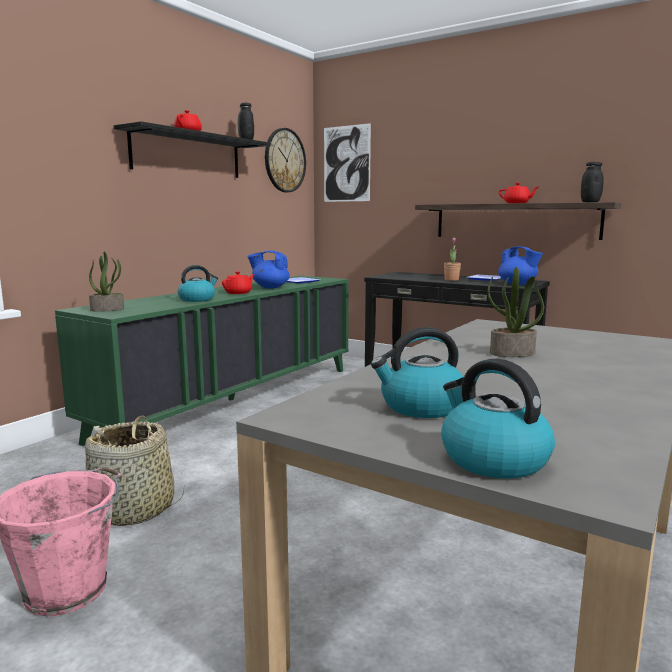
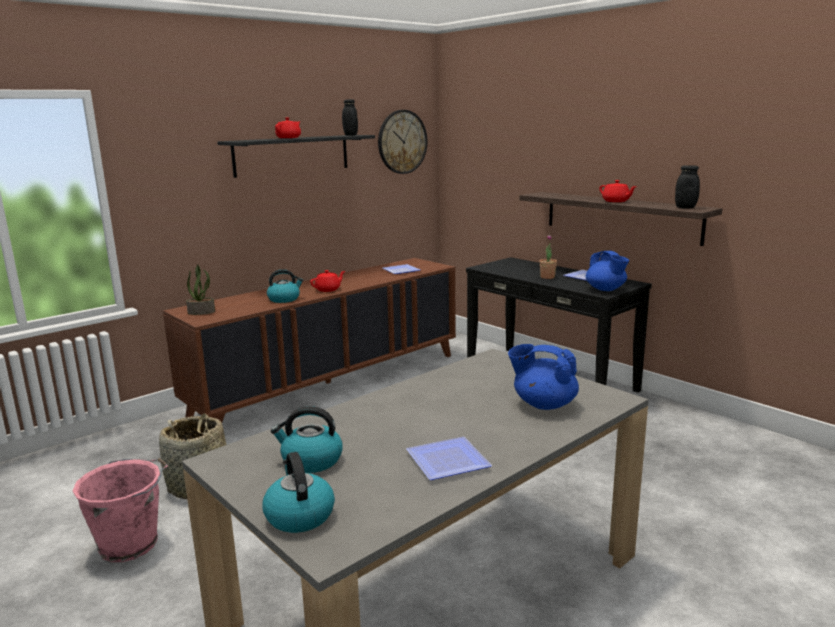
camera: 15 degrees right, 5 degrees up
green cabinet [55,276,349,446] -> brown cabinet [163,258,456,423]
blue teapot [247,250,290,289] -> blue teapot moved to [508,344,579,410]
picture [324,123,371,202] -> none
potted plant [488,267,544,357] -> none
none -> plate [406,437,492,480]

